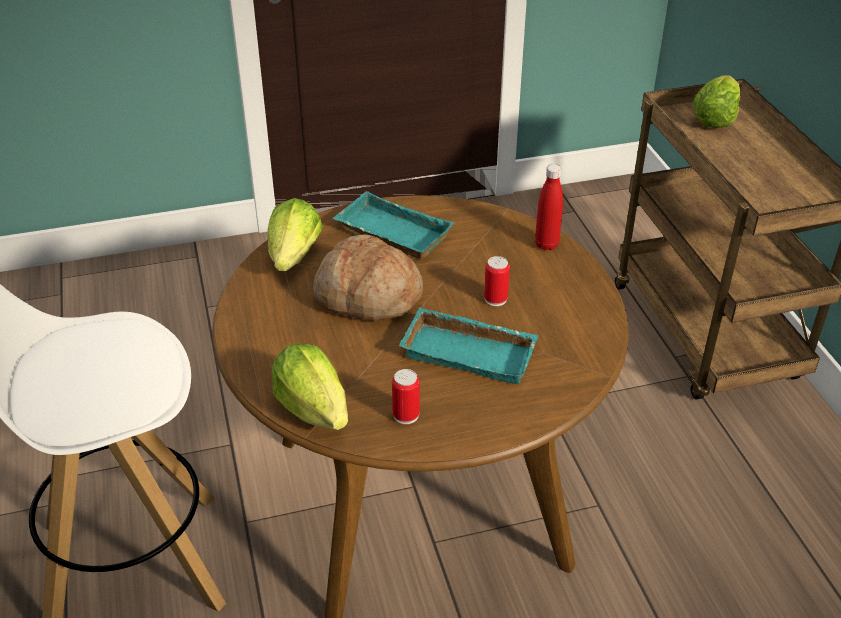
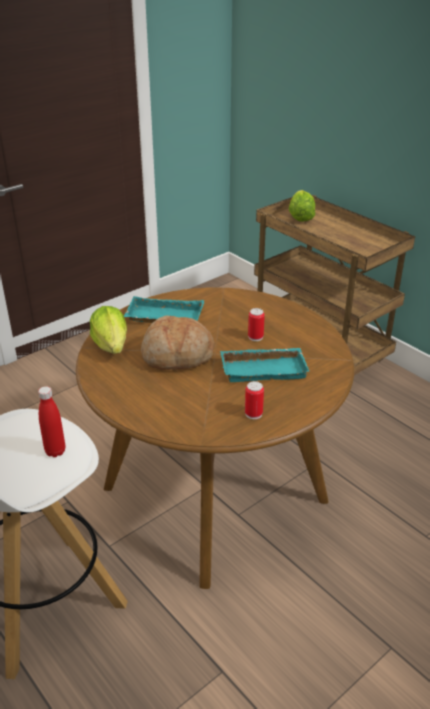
camera: 25 degrees left, 5 degrees down
lettuce [272,343,348,430] -> none
red bottle [535,164,563,251] -> red bottle moved to [38,386,65,457]

